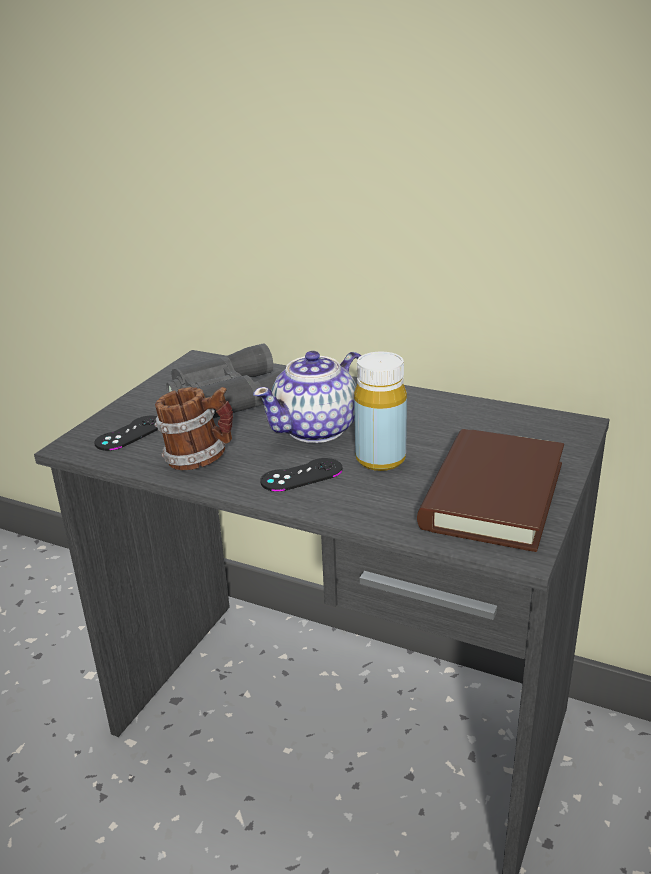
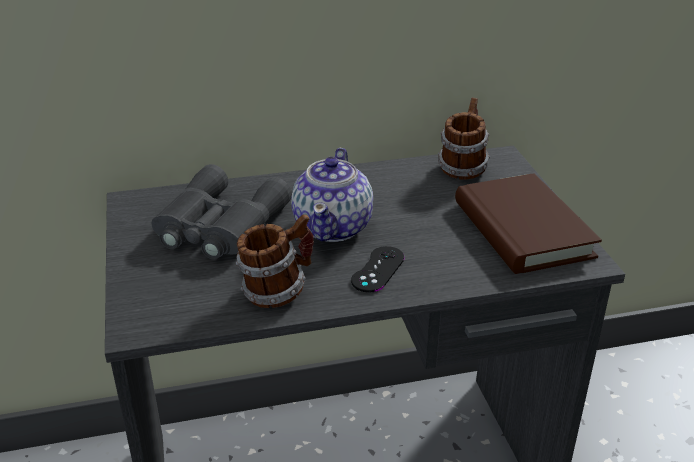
camera: 40 degrees left, 5 degrees up
black game controller [95,416,158,451] -> none
yellow bottle [354,352,407,471] -> none
none -> mug [438,98,490,180]

